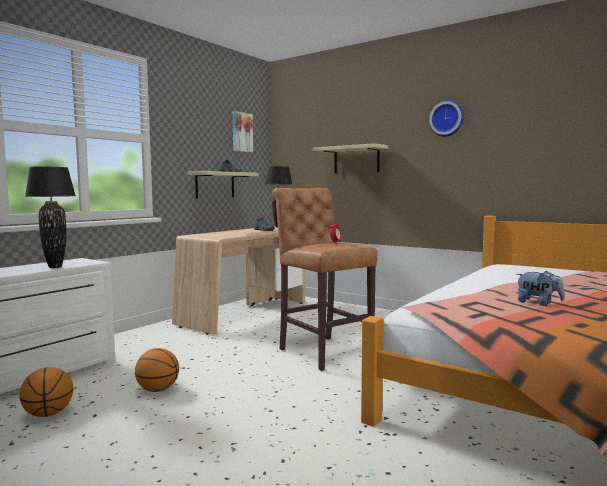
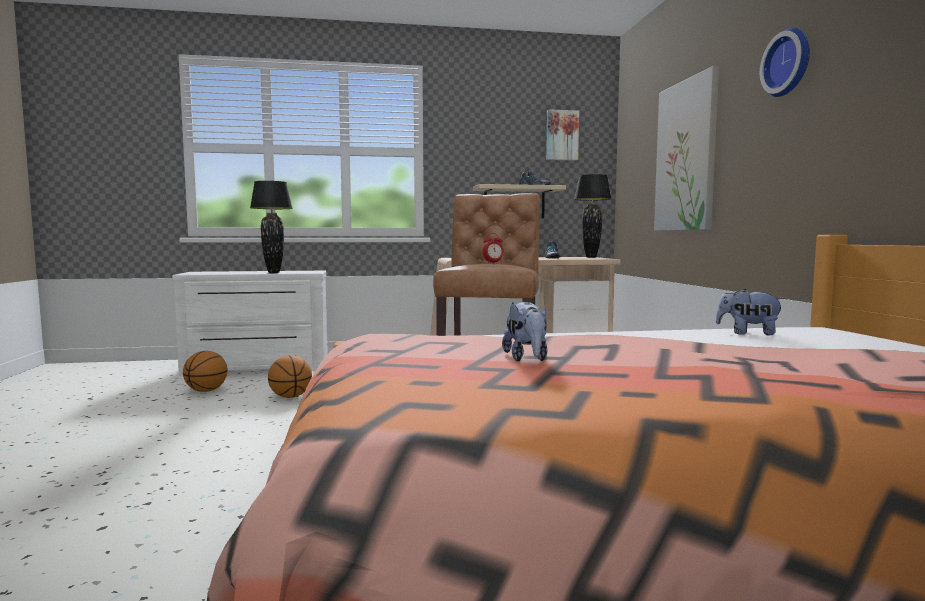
camera: 45 degrees right, 0 degrees up
beige shelf [313,143,389,173] -> picture [654,66,719,231]
none -> plush toy [716,289,785,335]

